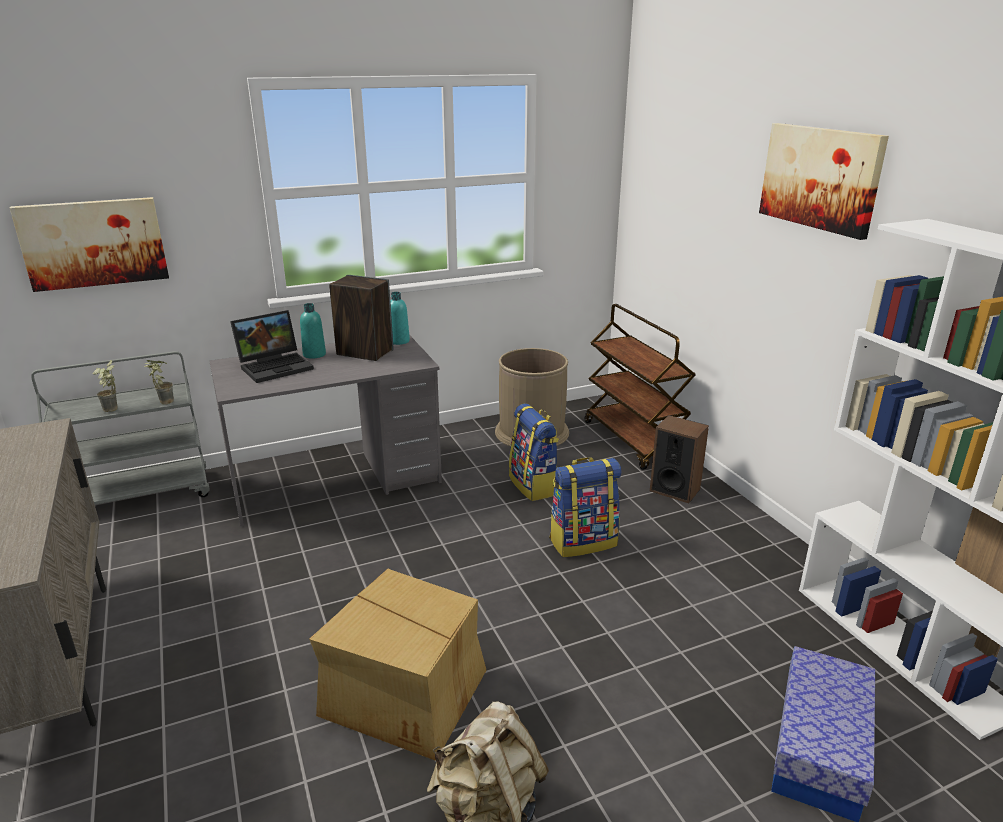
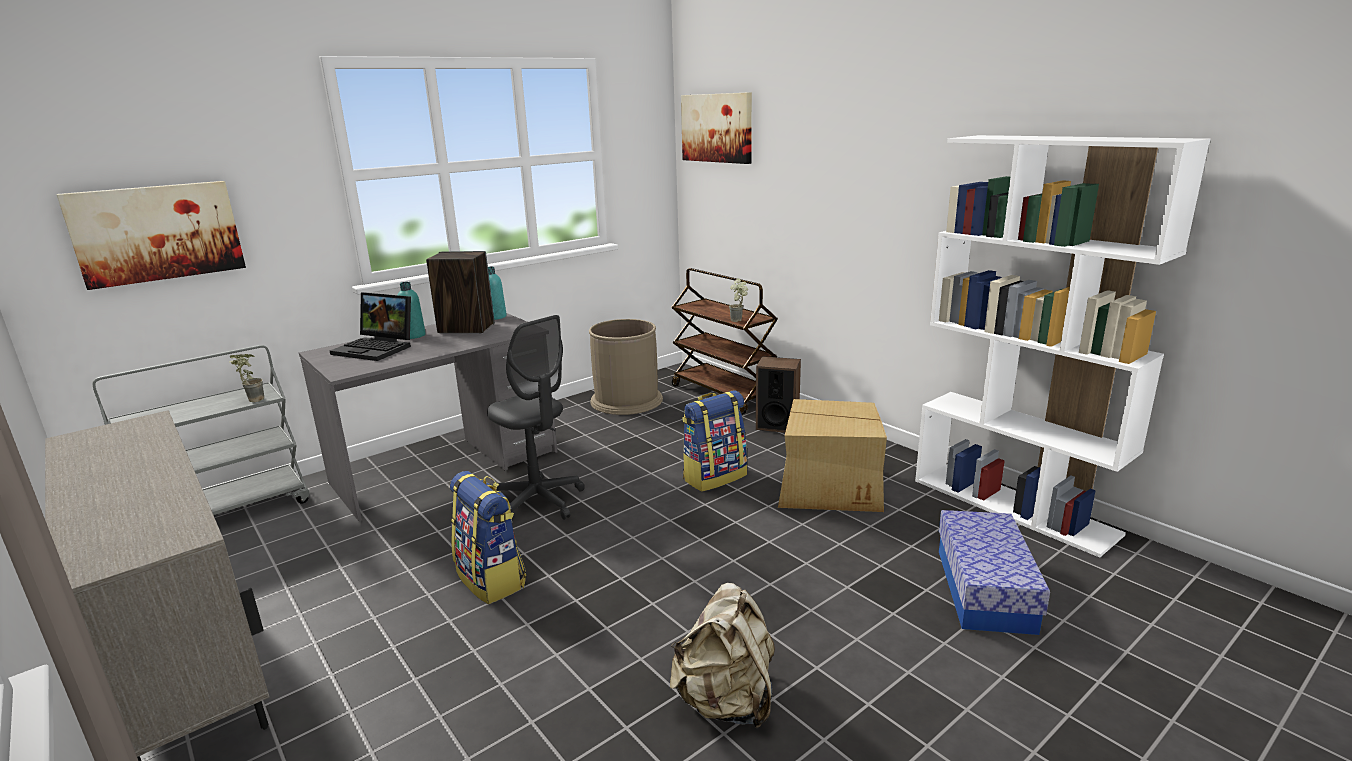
camera: 15 degrees left, 5 degrees down
potted plant [92,360,118,412] -> potted plant moved to [729,278,748,322]
laptop [230,310,314,383] -> laptop turned 75 degrees clockwise [330,292,411,361]
cardboard box [309,569,486,761] -> cardboard box moved to [778,399,887,512]
backpack [509,404,559,501] -> backpack moved to [450,471,526,604]
picture [759,123,889,240] -> picture moved to [681,92,752,164]
none -> grey office chair [487,315,585,521]

